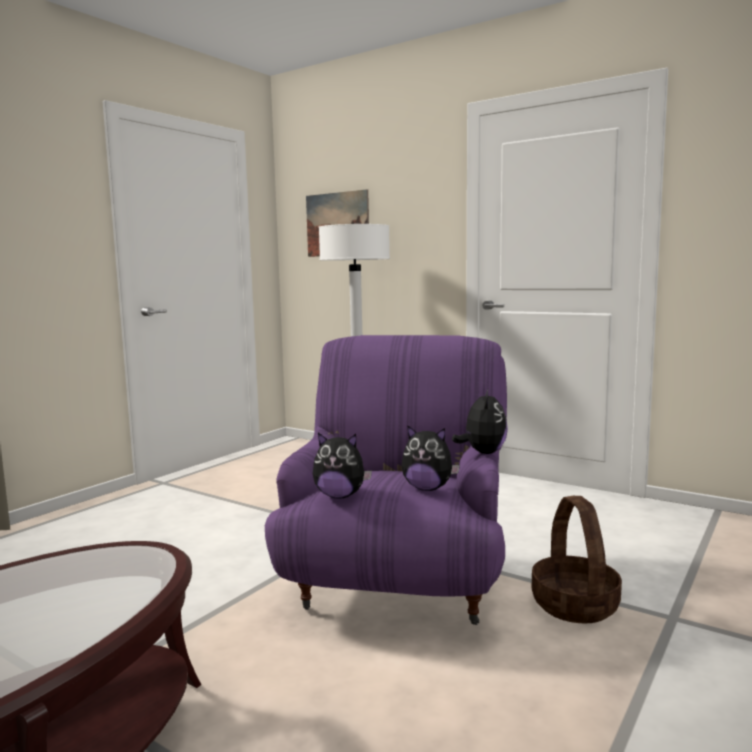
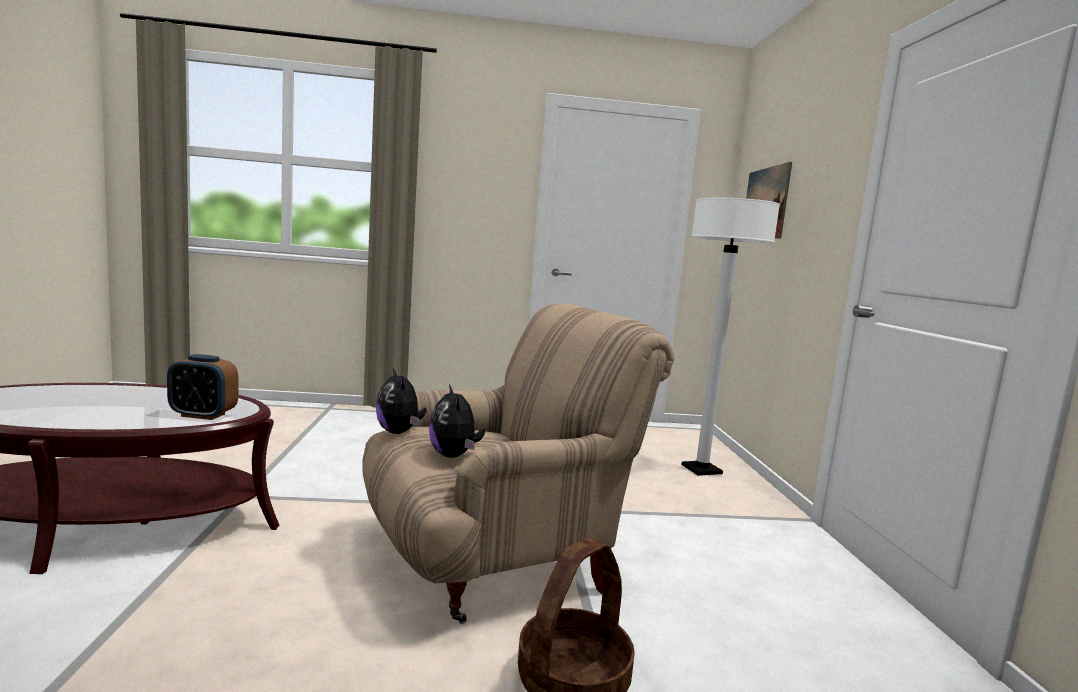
camera: 50 degrees right, 0 degrees up
purple armchair [265,335,507,625] -> beige armchair [363,304,674,624]
plush toy [452,389,508,454] -> none
none -> alarm clock [167,354,238,420]

